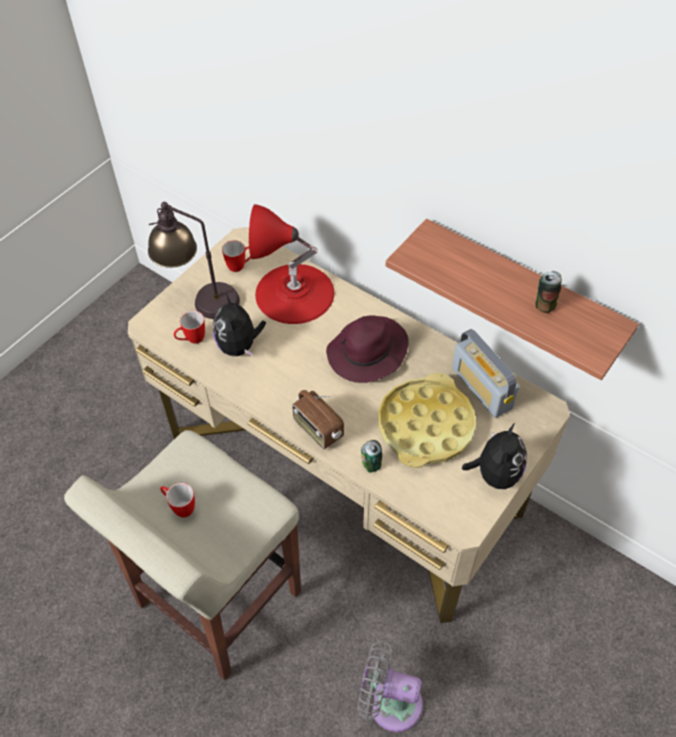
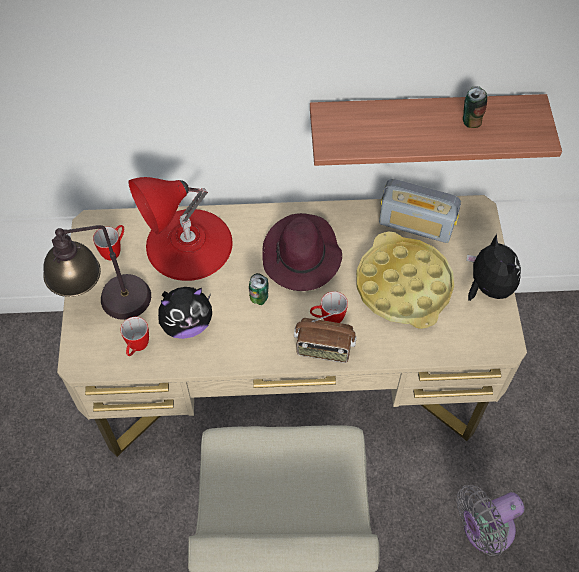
camera: 40 degrees left, 5 degrees up
mug [160,483,195,517] -> mug moved to [310,291,348,323]
plush toy [213,293,266,357] -> plush toy turned 60 degrees counterclockwise [158,287,212,339]
can [361,440,382,473] -> can moved to [249,273,269,305]

